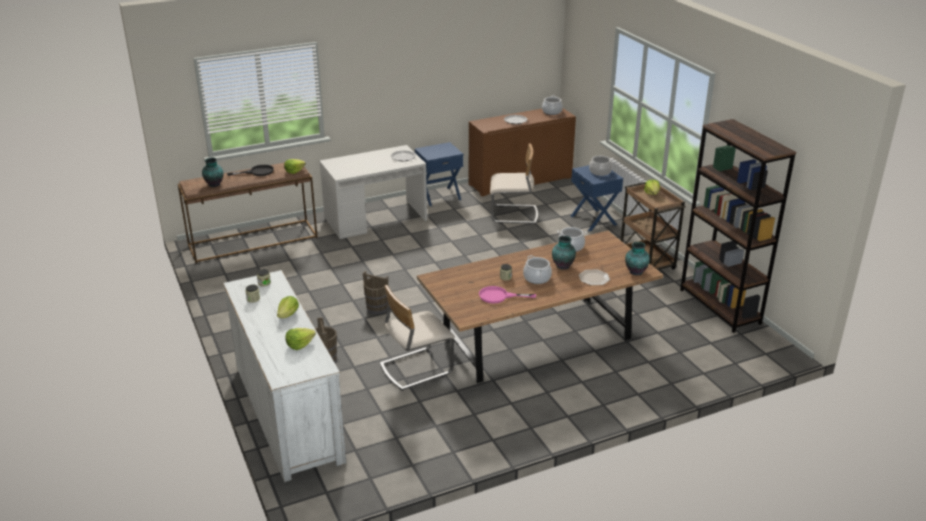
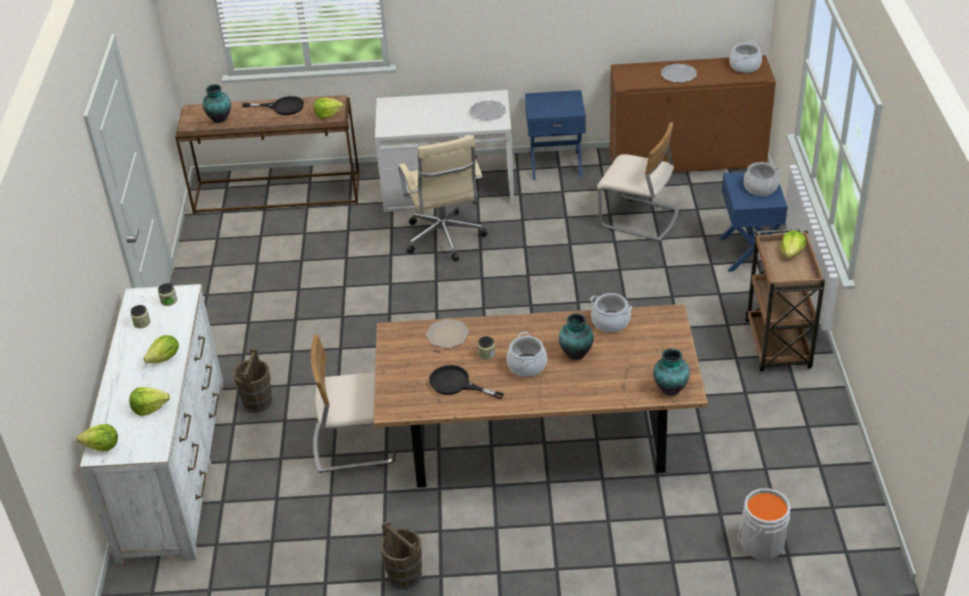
camera: 25 degrees right, 10 degrees up
brown bucket [363,271,389,314] -> brown bucket moved to [380,520,422,589]
pink frying pan [479,286,536,304] -> black frying pan [429,365,504,399]
plate [579,269,610,286] -> plate moved to [426,319,469,348]
brown bookcase [680,119,796,333] -> none
none -> lettuce [76,424,118,451]
none -> beige office chair [398,135,487,261]
none -> grey bucket [738,488,791,560]

